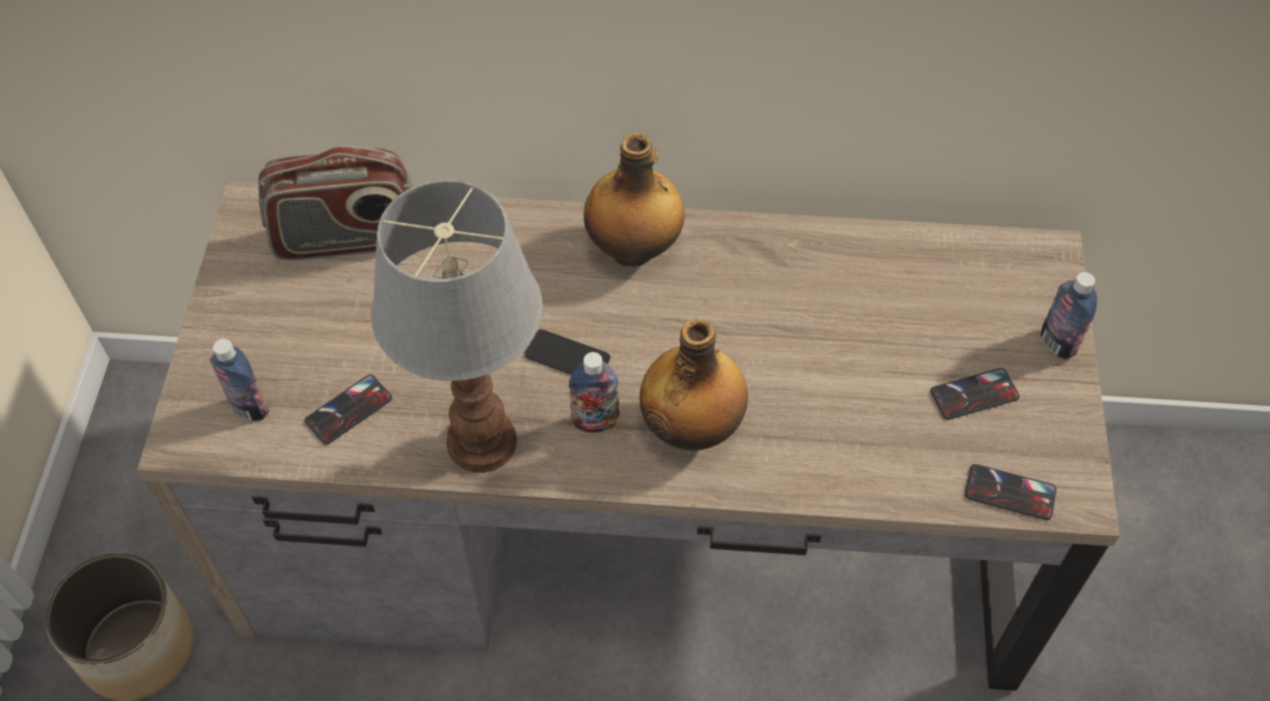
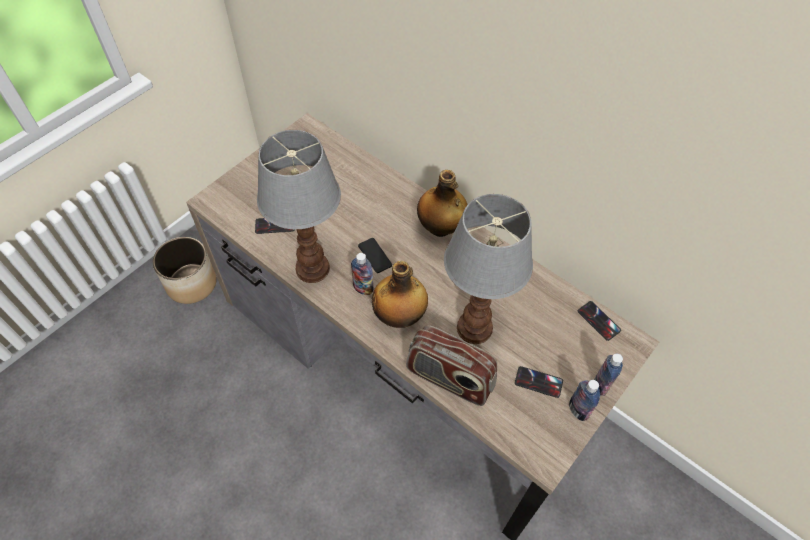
camera: 35 degrees right, 0 degrees up
bottle [210,339,269,421] -> bottle moved to [569,380,600,421]
radio [258,146,414,260] -> radio moved to [406,325,497,406]
phone [965,464,1057,520] -> phone moved to [578,301,621,341]
none -> table lamp [444,194,533,344]

